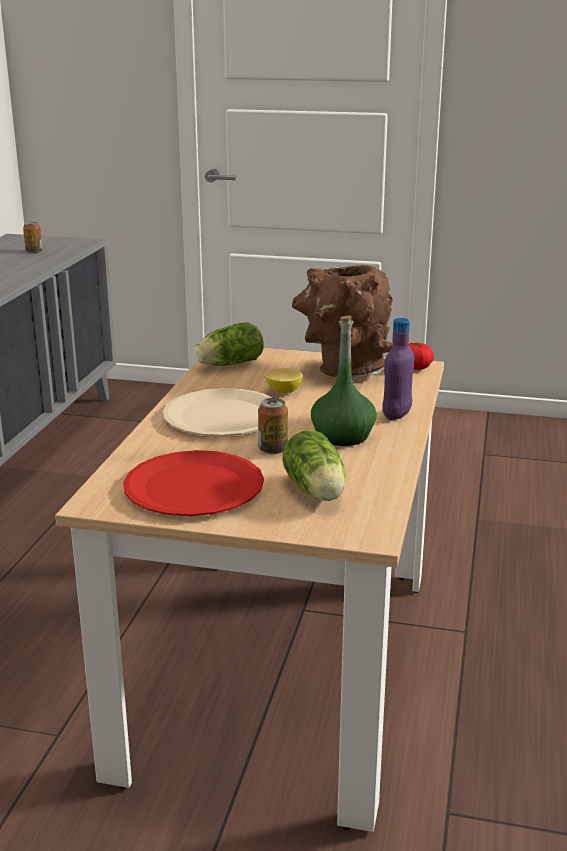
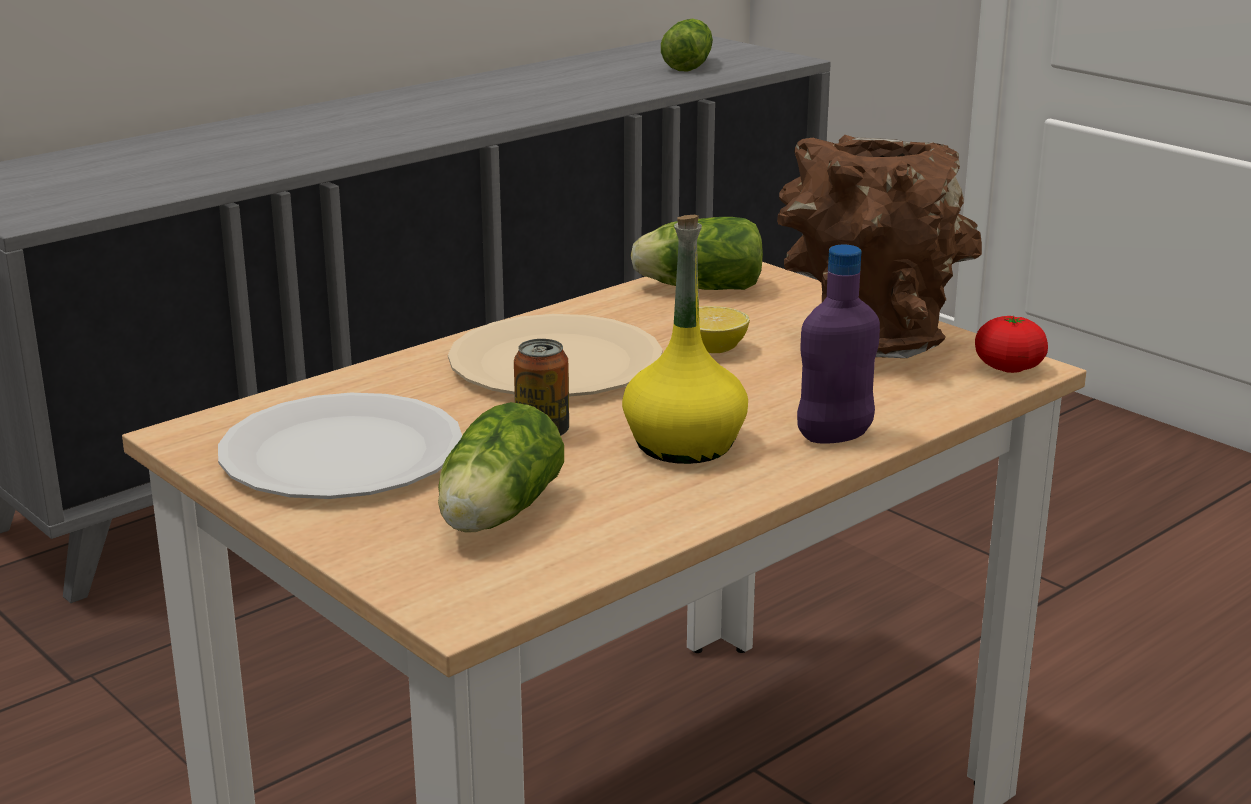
camera: 35 degrees right, 0 degrees up
can [23,222,43,254] -> lettuce [661,19,713,71]
red plate [123,450,264,516] -> white plate [218,393,462,499]
green bottle [311,315,377,446] -> yellow bottle [622,215,748,464]

